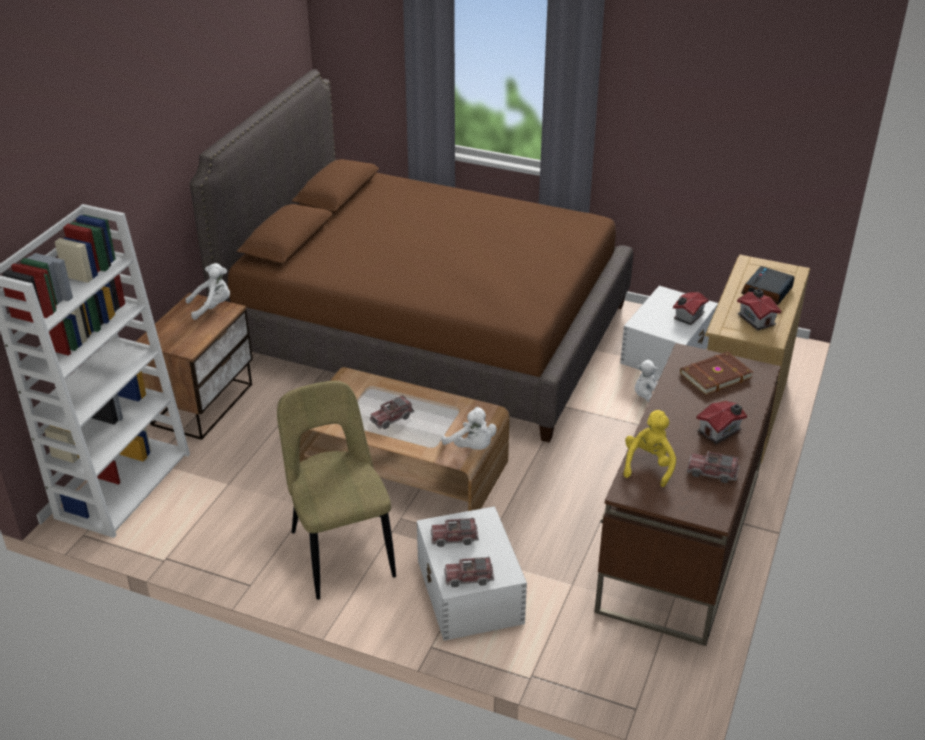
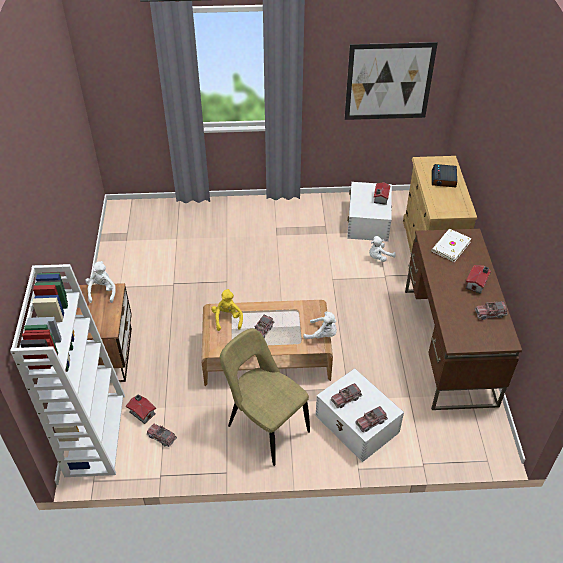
camera: 25 degrees left, 10 degrees up
white plush toy [185,263,230,320] -> white plush toy turned 45 degrees counterclockwise [85,261,116,303]
brown bed [190,69,633,442] -> none
yellow plush toy [624,410,676,487] -> yellow plush toy moved to [211,289,243,331]
brown book [680,351,753,395] -> white book [432,229,472,262]
toy house [737,289,782,331] -> toy house moved to [126,394,156,424]
none -> toy truck [147,424,177,447]
none -> picture [345,42,438,120]

